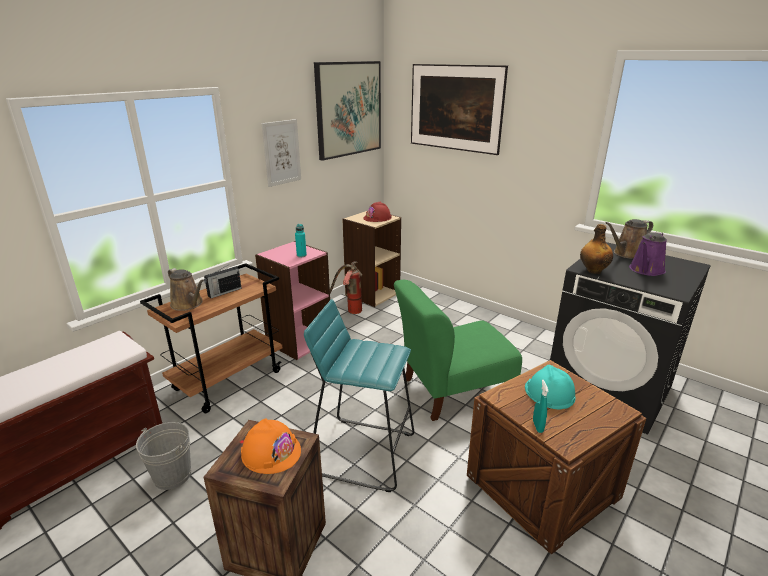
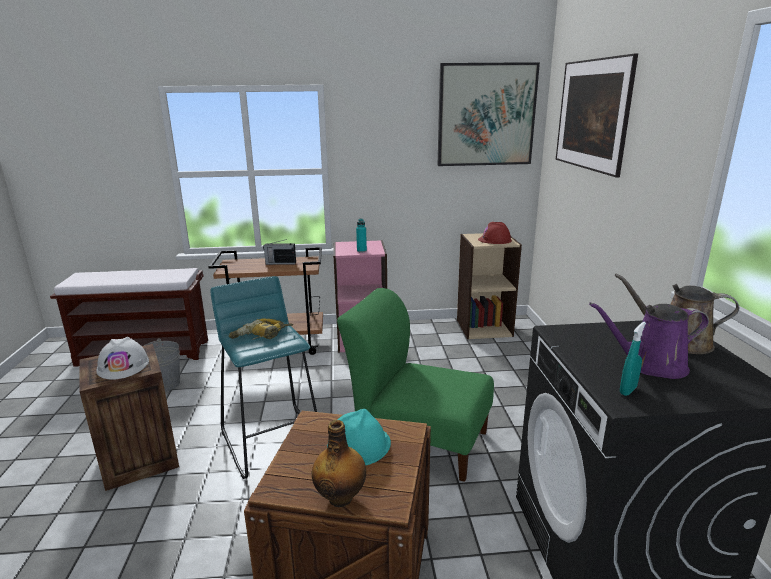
camera: 45 degrees right, 5 degrees down
brown watering can [168,268,204,311] -> none
orange hard hat [241,419,301,474] -> white hard hat [96,337,149,380]
picture [262,119,301,187] -> none
fire extinguisher [330,261,362,314] -> none
turquoise spray bottle [533,379,549,433] -> turquoise spray bottle moved to [620,322,646,396]
bottle [580,224,613,274] -> bottle moved to [312,420,366,507]
none -> power drill [229,318,293,340]

